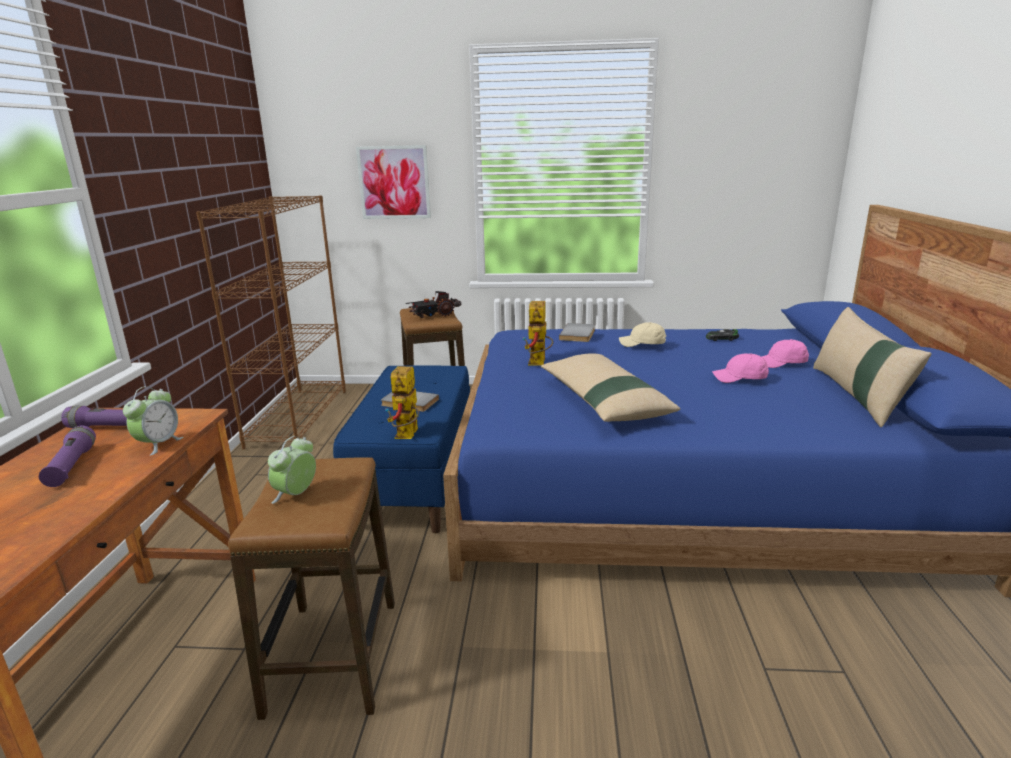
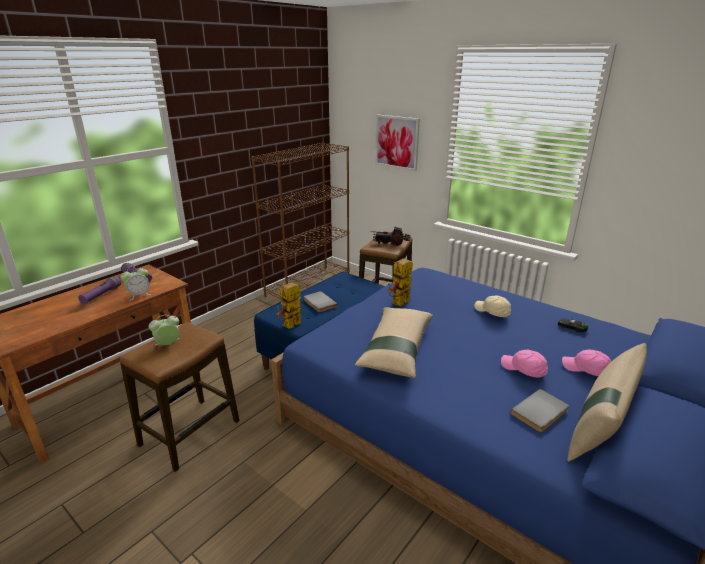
camera: 35 degrees right, 5 degrees up
grey book [559,323,595,342] -> grey book moved to [510,389,569,432]

